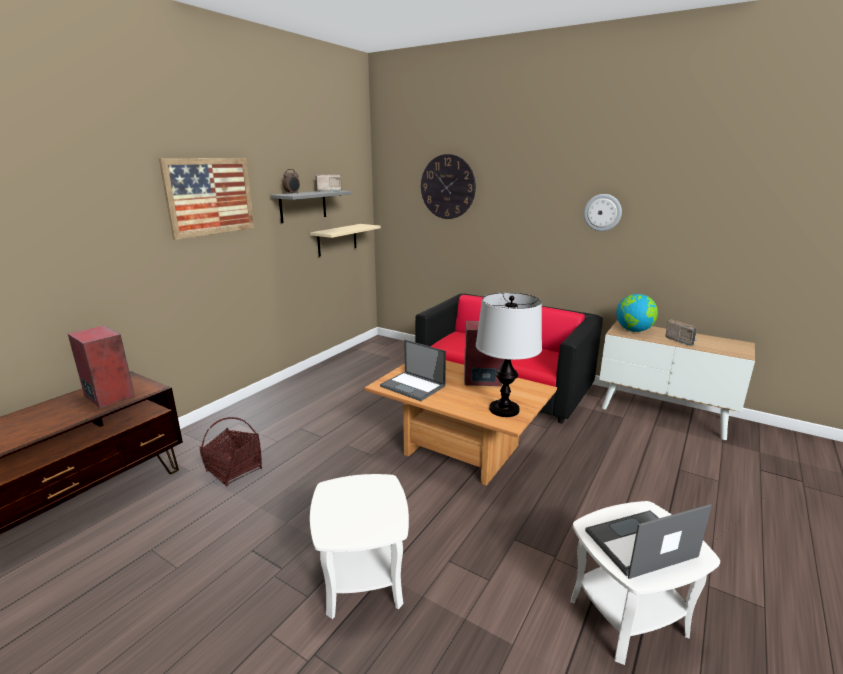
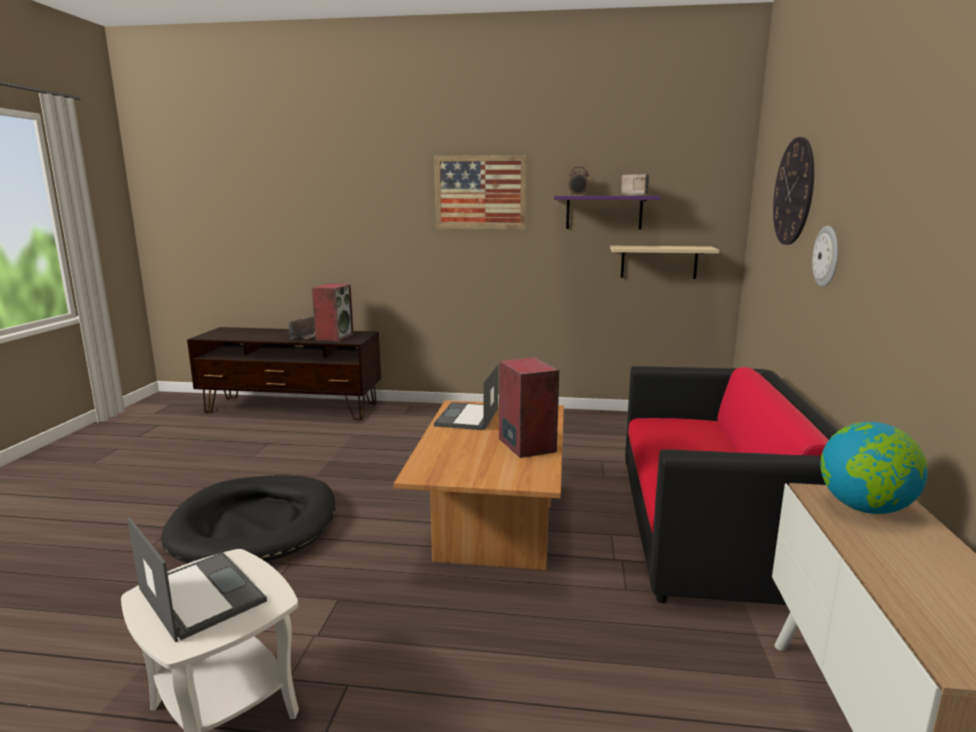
camera: 65 degrees right, 5 degrees down
basket [200,417,262,486] -> none
grey shelf [270,191,352,223] -> purple shelf [554,196,661,229]
white side table [310,474,409,619] -> black dog bed [161,475,336,563]
table lamp [476,293,542,417] -> none
wall clock [584,194,622,231] -> wall clock moved to [812,226,838,287]
radio [665,319,697,346] -> radio moved to [288,316,315,339]

